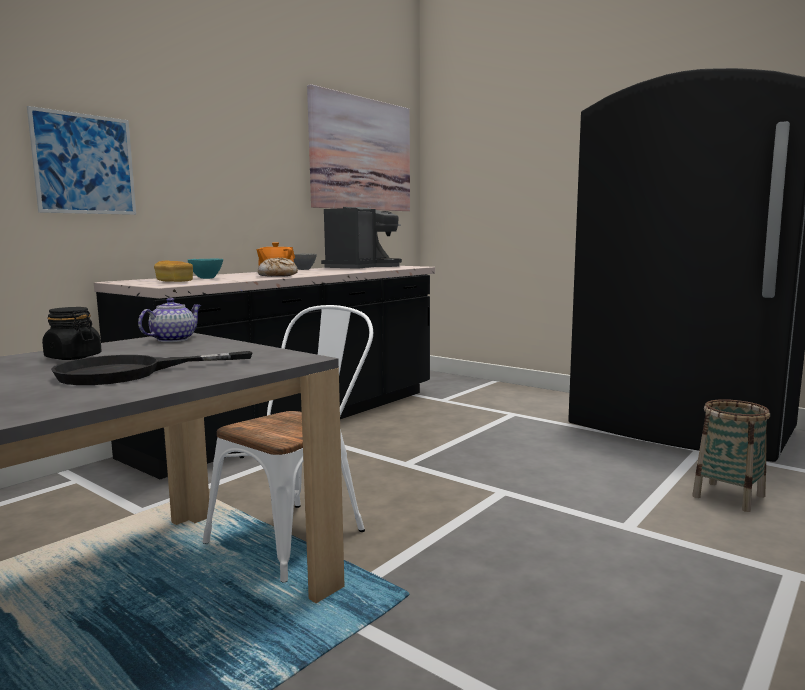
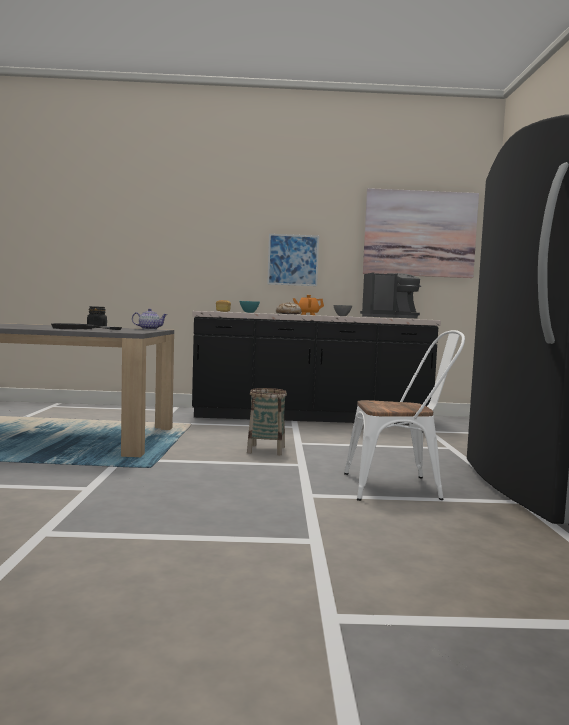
camera: 50 degrees right, 5 degrees down
picture [27,106,136,215] -> picture moved to [267,234,319,286]
white chair [203,305,373,583] -> white chair moved to [344,330,465,501]
basket [692,399,770,512] -> basket moved to [247,388,287,455]

